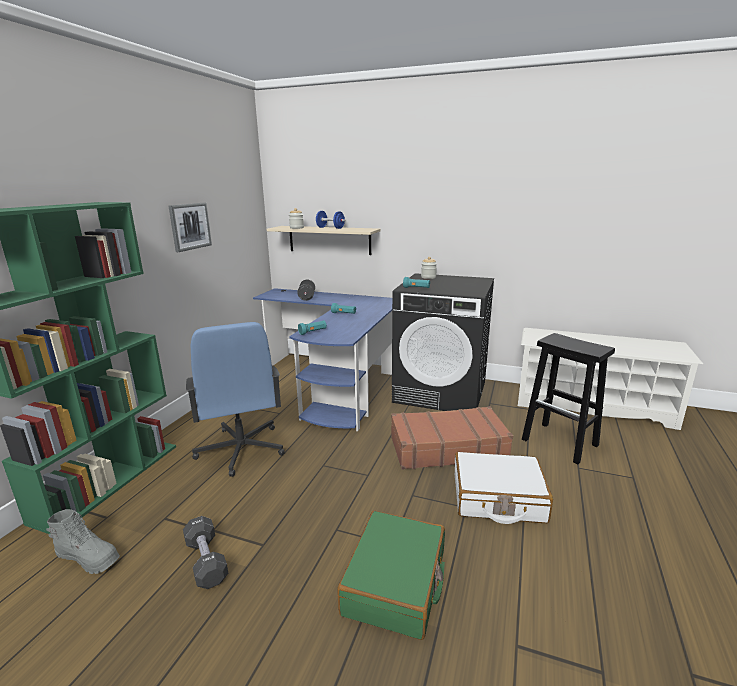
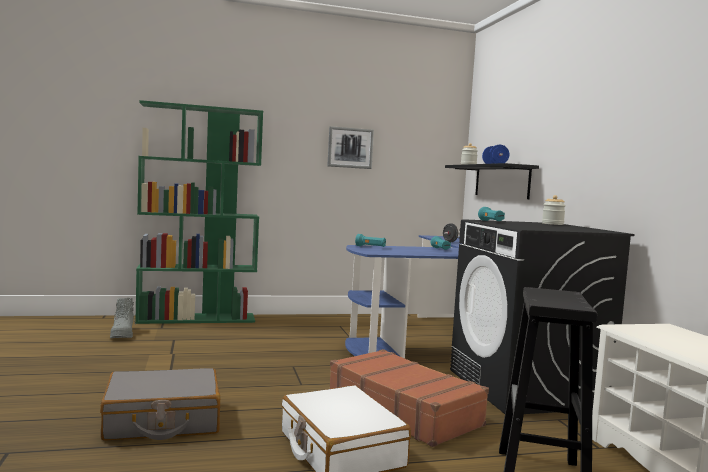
camera: 55 degrees right, 15 degrees down
black dumbbell [183,516,228,589] -> none
blue office chair [186,322,285,477] -> none
beige shelf [267,226,381,255] -> black shelf [445,163,539,199]
green suitcase [337,511,445,640] -> grey suitcase [100,368,220,441]

